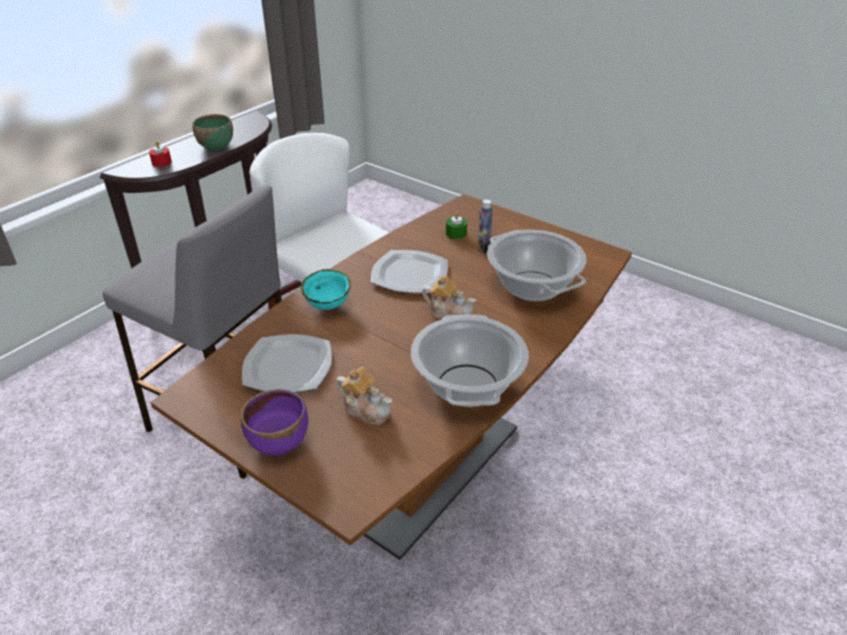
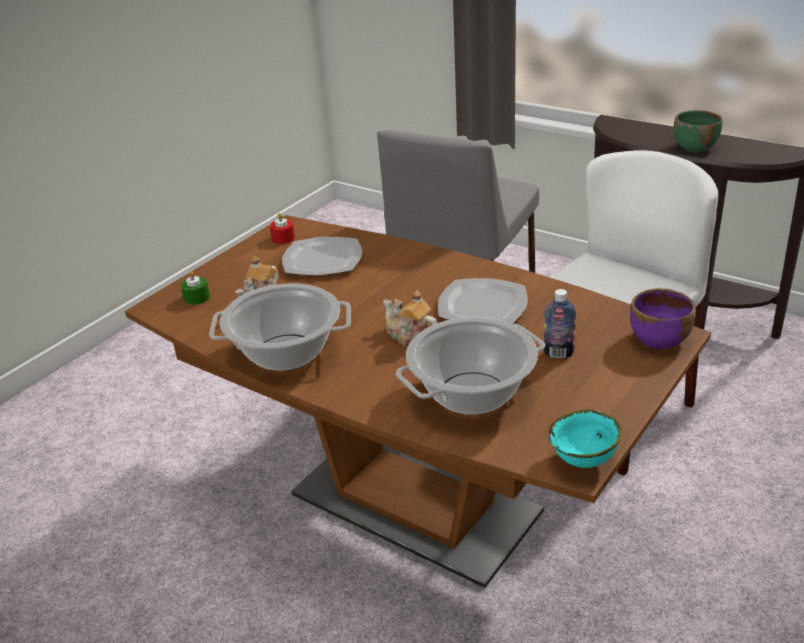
camera: 90 degrees right, 5 degrees down
red candle [149,141,172,167] -> red candle moved to [270,213,295,244]
purple bowl [240,389,308,456] -> purple bowl moved to [630,288,696,349]
turquoise bowl [301,269,351,310] -> turquoise bowl moved to [549,410,622,469]
teapot [422,276,476,319] -> teapot turned 105 degrees clockwise [383,291,437,346]
green candle [446,211,467,239] -> green candle moved to [180,271,210,305]

